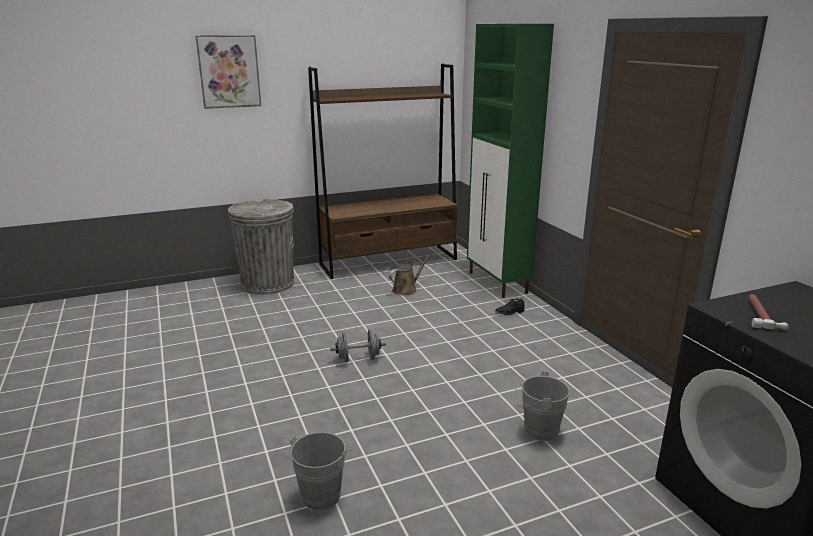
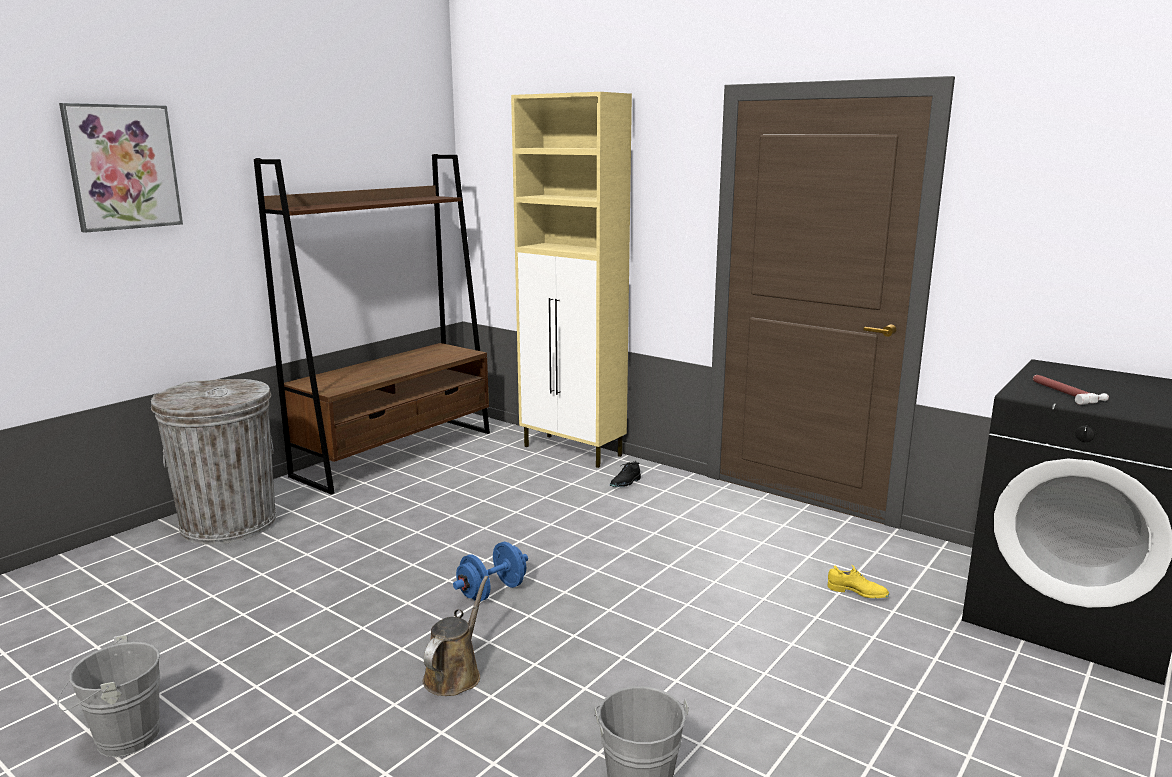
camera: 30 degrees left, 5 degrees down
grey dumbbell [330,330,386,362] -> blue dumbbell [453,542,528,602]
brown watering can [389,254,431,295] -> brown watering can moved to [423,576,488,696]
green cabinet [467,24,554,298] -> beige cabinet [511,92,632,468]
grey bucket [513,371,570,441] -> grey bucket moved to [57,635,160,757]
none -> yellow shoe [828,565,890,598]

